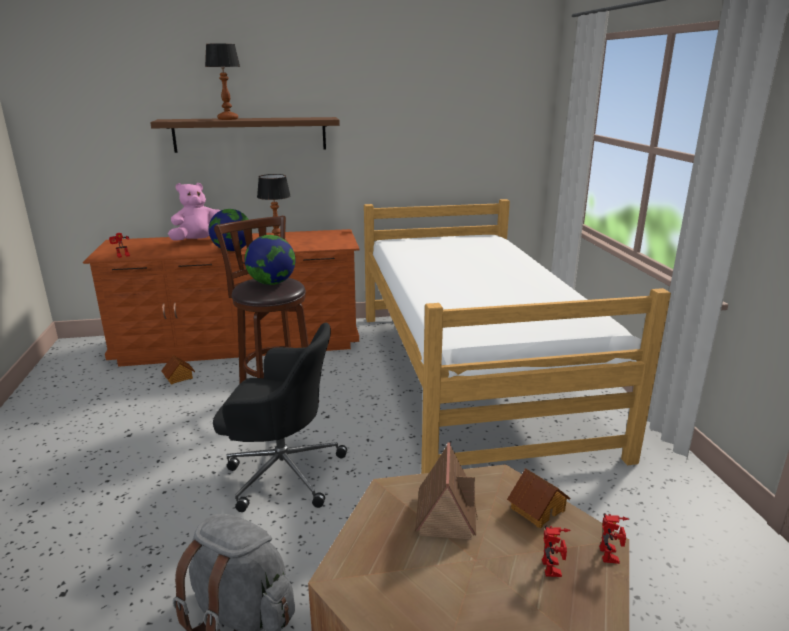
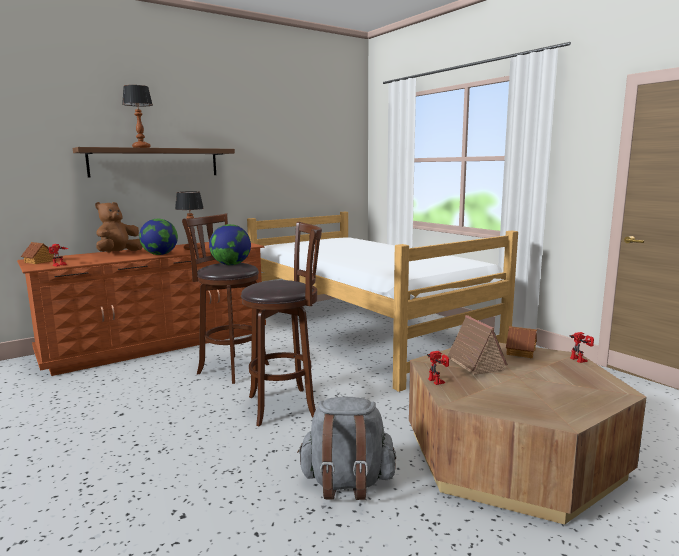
camera: 25 degrees left, 10 degrees down
toy house [161,355,195,385] -> toy house moved to [21,242,57,264]
pink plush toy [168,183,221,241] -> brown plush toy [95,202,143,253]
black office chair [213,323,347,512] -> brown stool [241,222,322,426]
toy robot [542,526,571,577] -> toy robot moved to [427,351,449,385]

